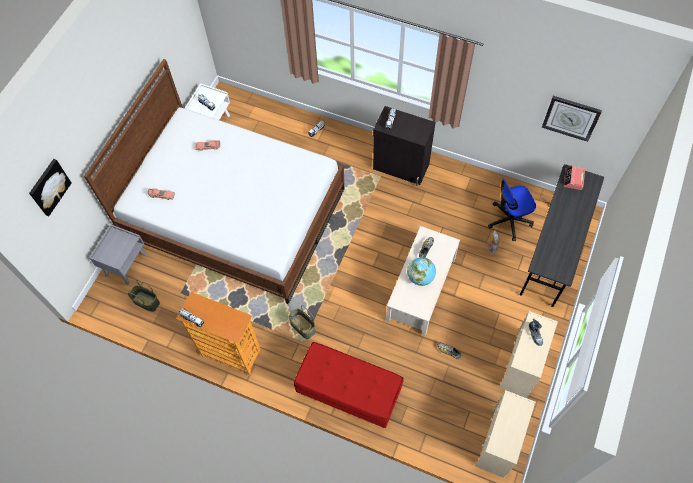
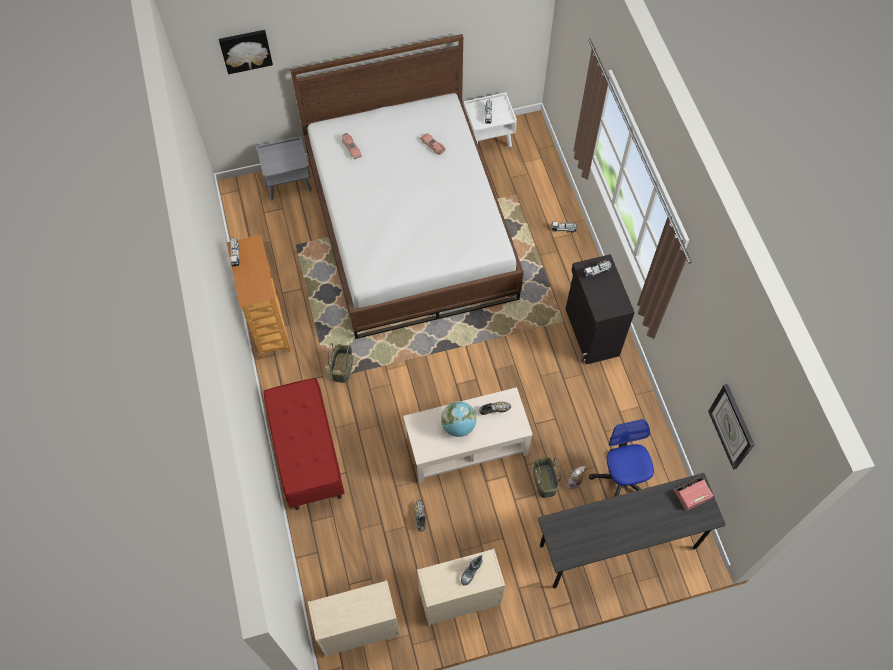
camera: 50 degrees right, 0 degrees up
basket [128,280,160,312] -> basket moved to [533,457,561,498]
office chair [488,178,536,241] -> office chair turned 45 degrees clockwise [589,419,654,497]

